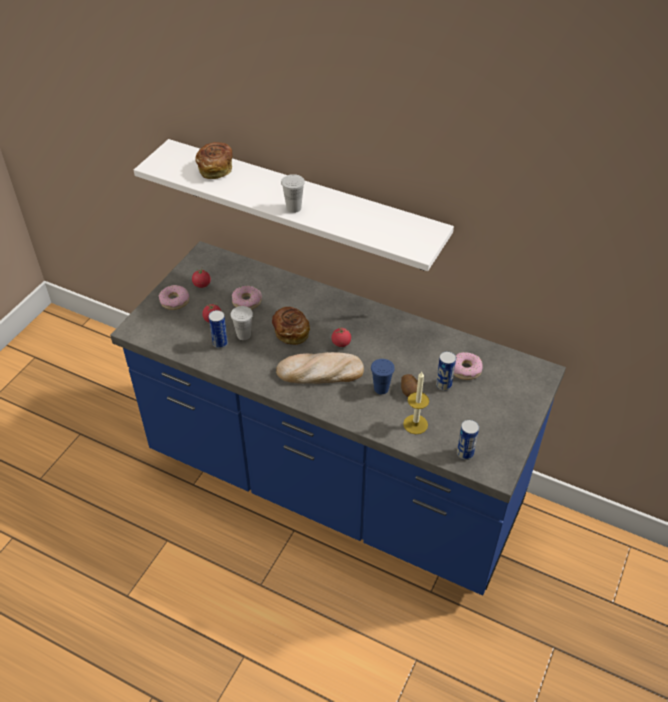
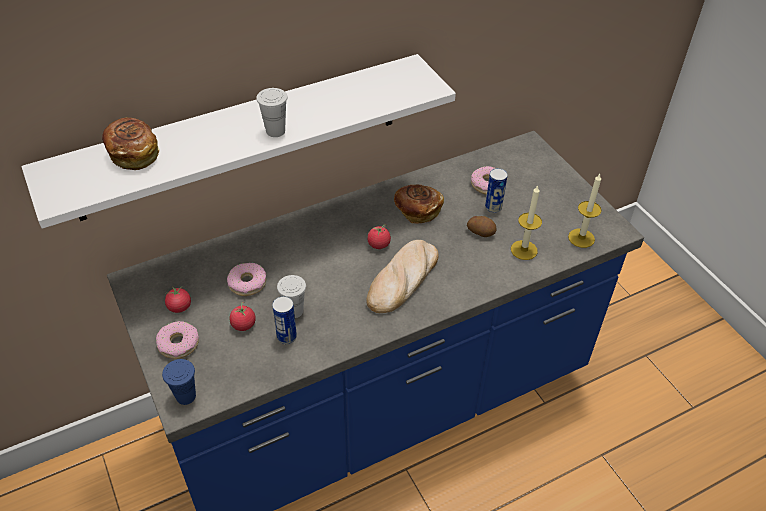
camera: 55 degrees left, 0 degrees up
bread [272,307,310,345] -> bread moved to [394,185,444,224]
blue cup [371,359,395,394] -> blue cup moved to [162,359,196,405]
can [457,420,479,460] -> candle [568,174,602,248]

